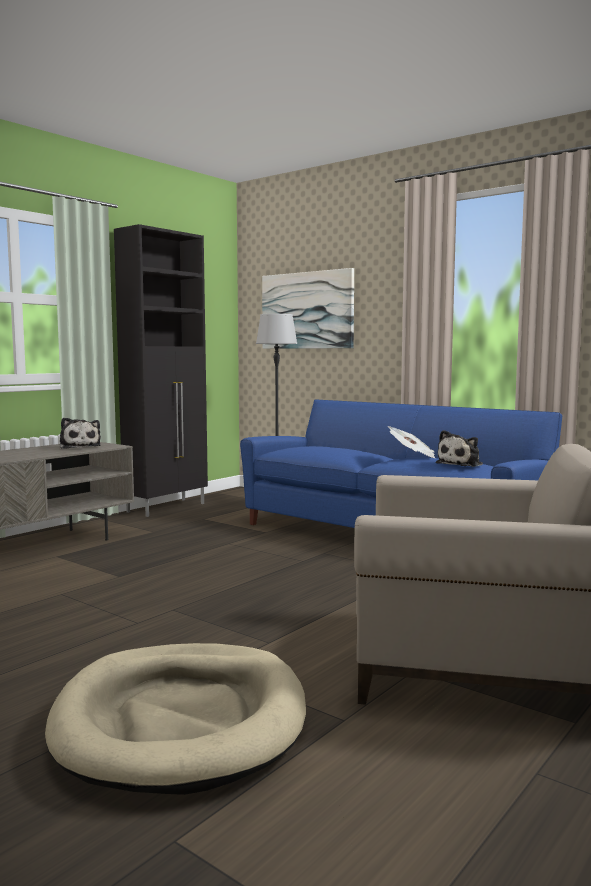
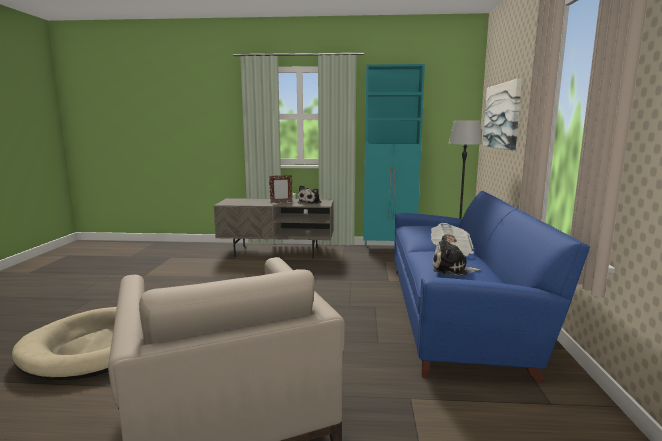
camera: 55 degrees right, 5 degrees up
black cabinet [114,224,208,517] -> turquoise cabinet [363,64,425,252]
none -> picture frame [269,175,293,203]

